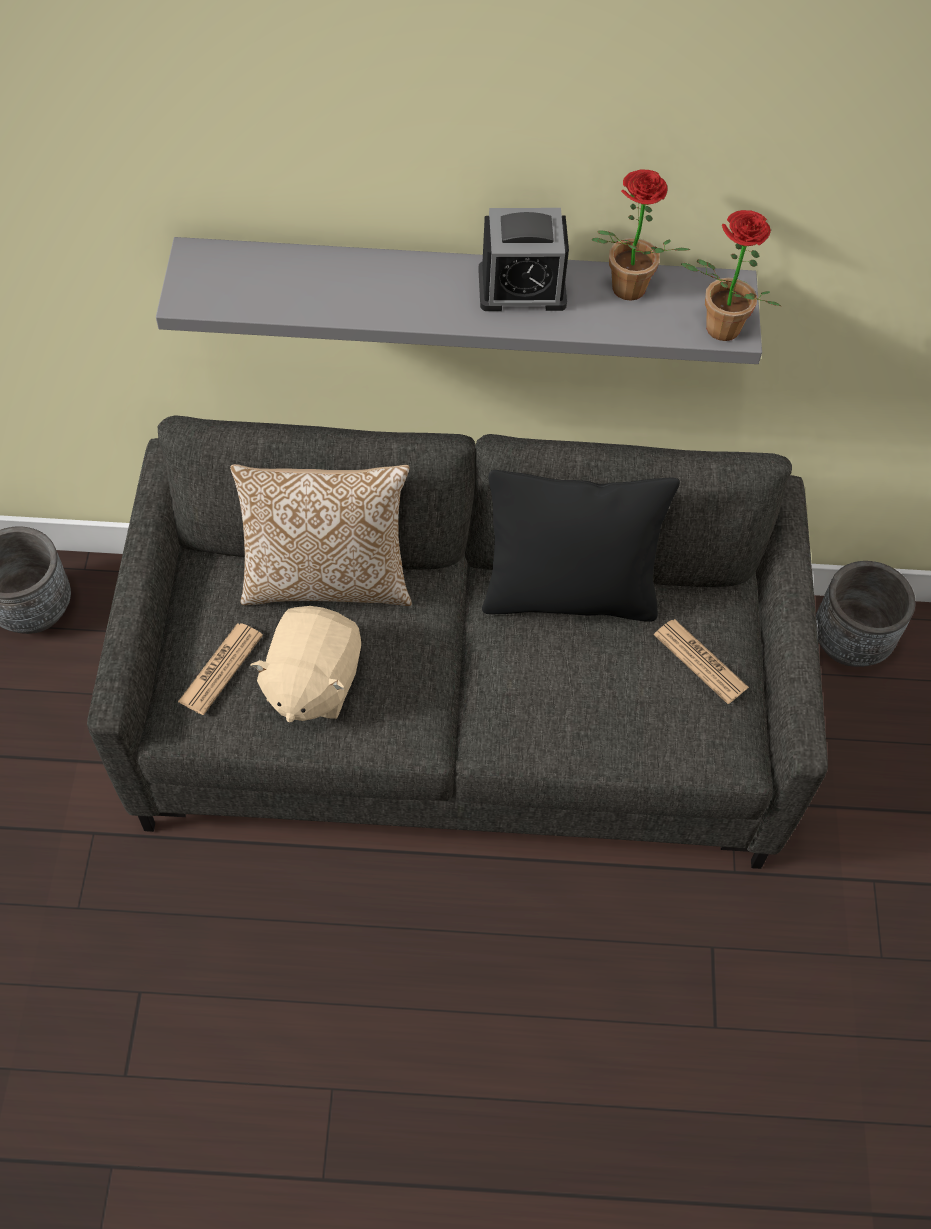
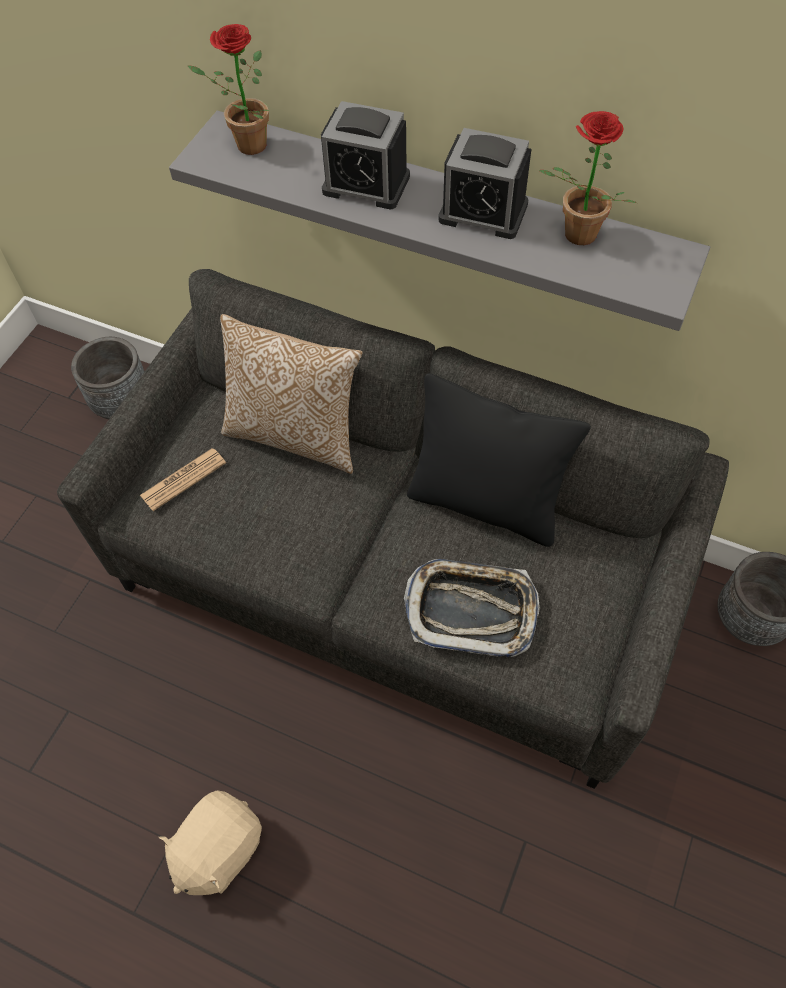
camera: 25 degrees right, 0 degrees up
beige plush toy [250,606,361,723] -> beige plush toy moved to [159,790,262,895]
newspaper [654,619,749,704] -> none
potted plant [681,210,781,341] -> potted plant moved to [187,24,269,155]
none -> alarm clock [321,101,410,209]
none -> tray [404,559,540,657]

